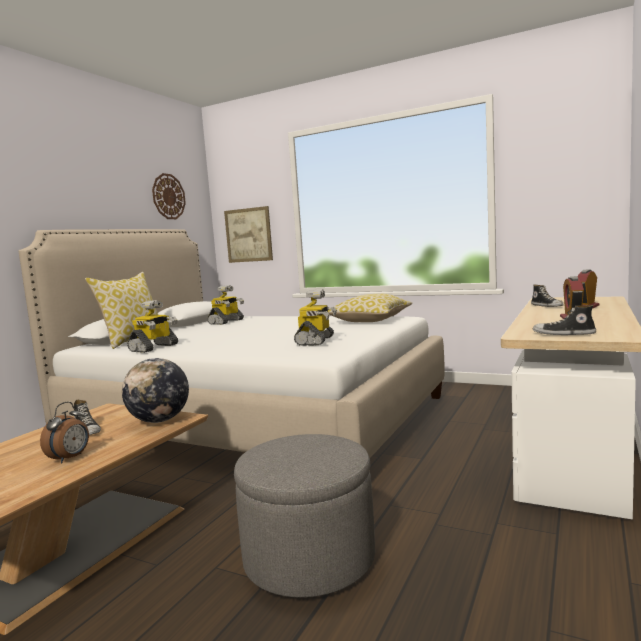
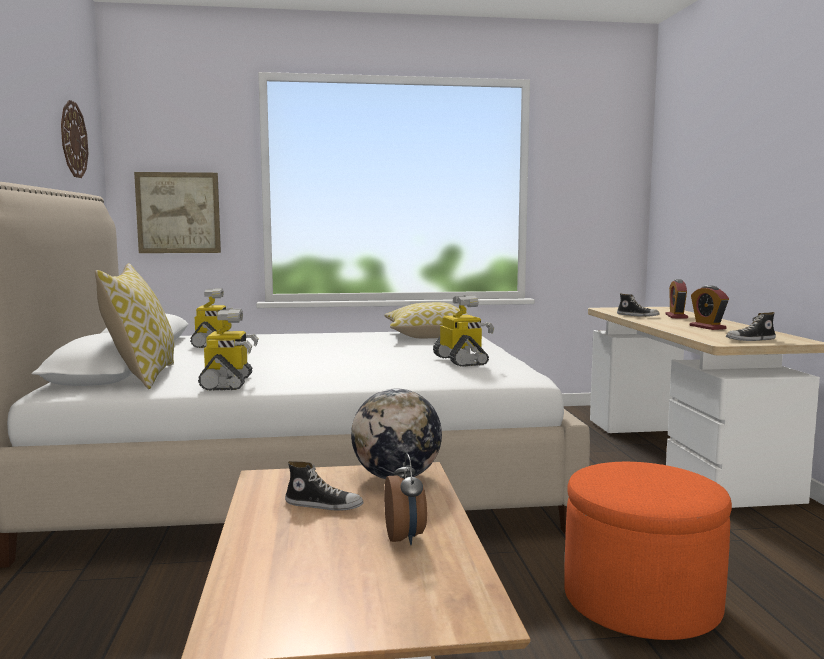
camera: 35 degrees left, 0 degrees up
grey ottoman [234,434,375,598] -> orange ottoman [564,462,732,640]

